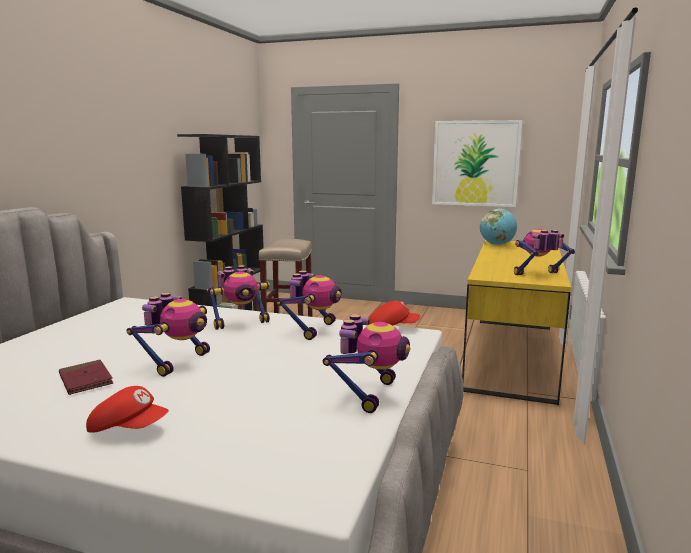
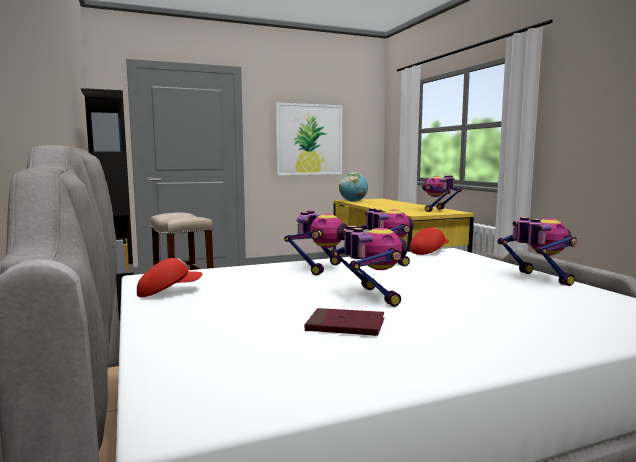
camera: 40 degrees left, 5 degrees down
red cap [86,386,169,433] -> red cap moved to [137,258,202,297]

